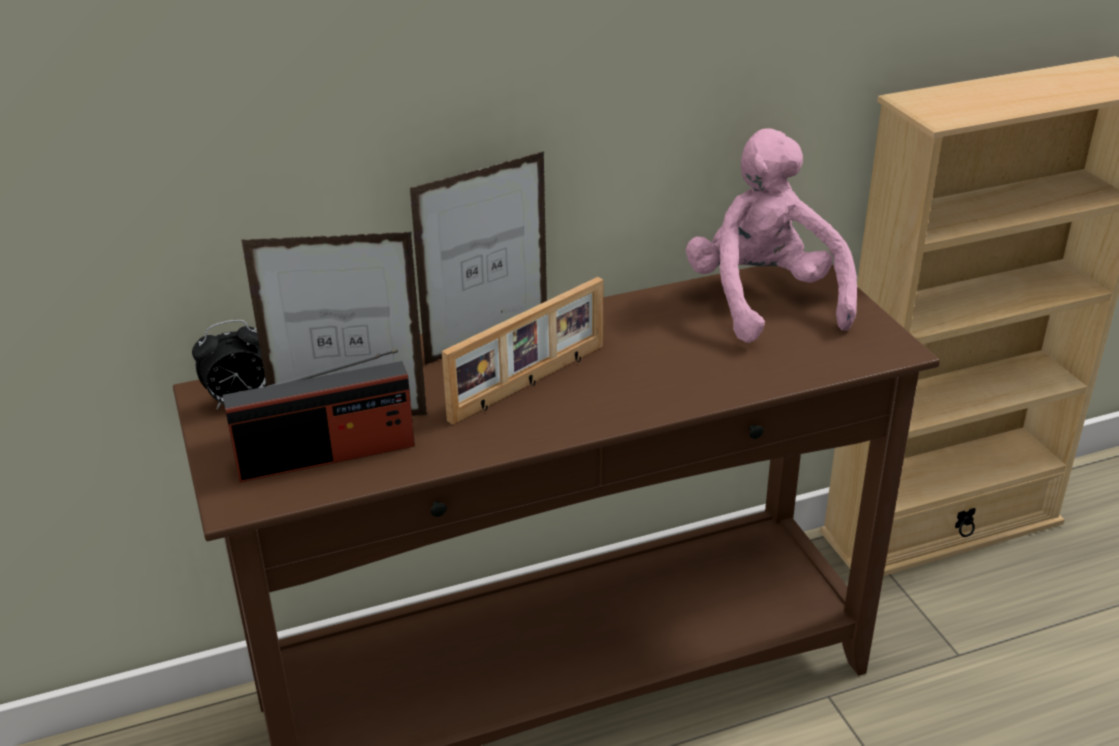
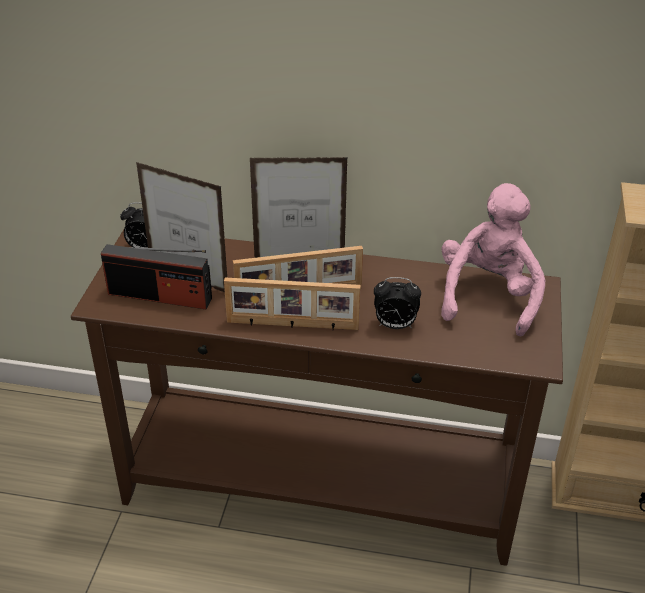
camera: 30 degrees right, 5 degrees up
none -> picture frame [224,277,360,330]
none -> alarm clock [374,277,421,329]

